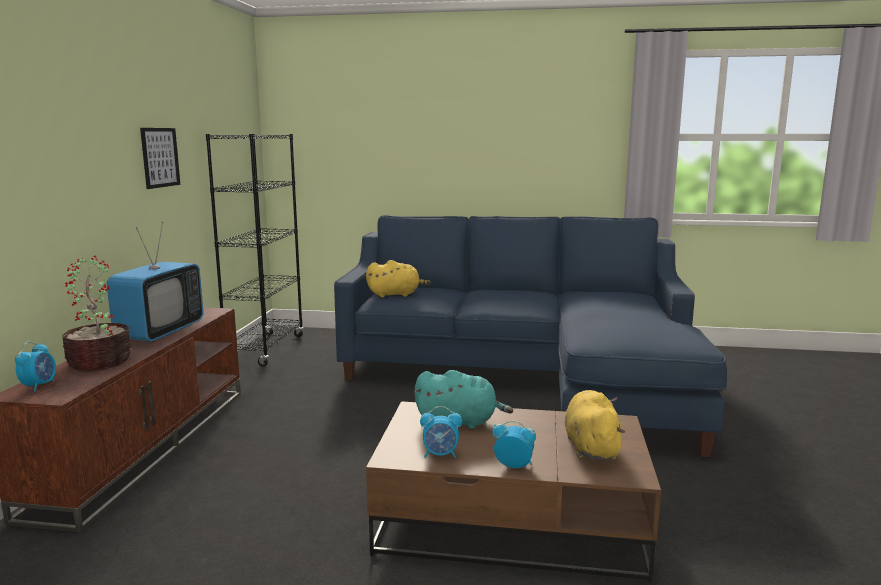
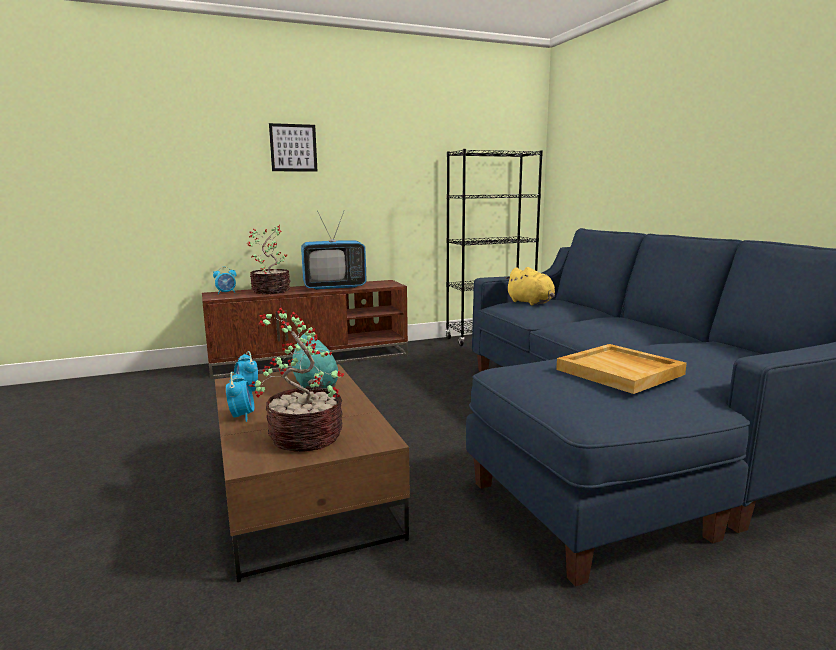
camera: 60 degrees right, 0 degrees up
picture [140,128,180,189] -> picture moved to [269,123,317,172]
yellow plush toy [565,390,625,460] -> potted plant [249,308,344,452]
none -> beige tray [556,344,687,394]

